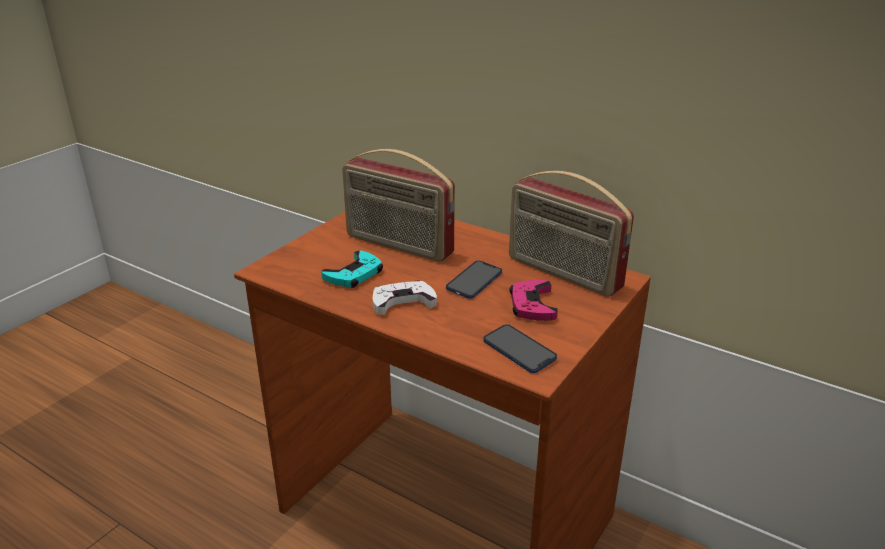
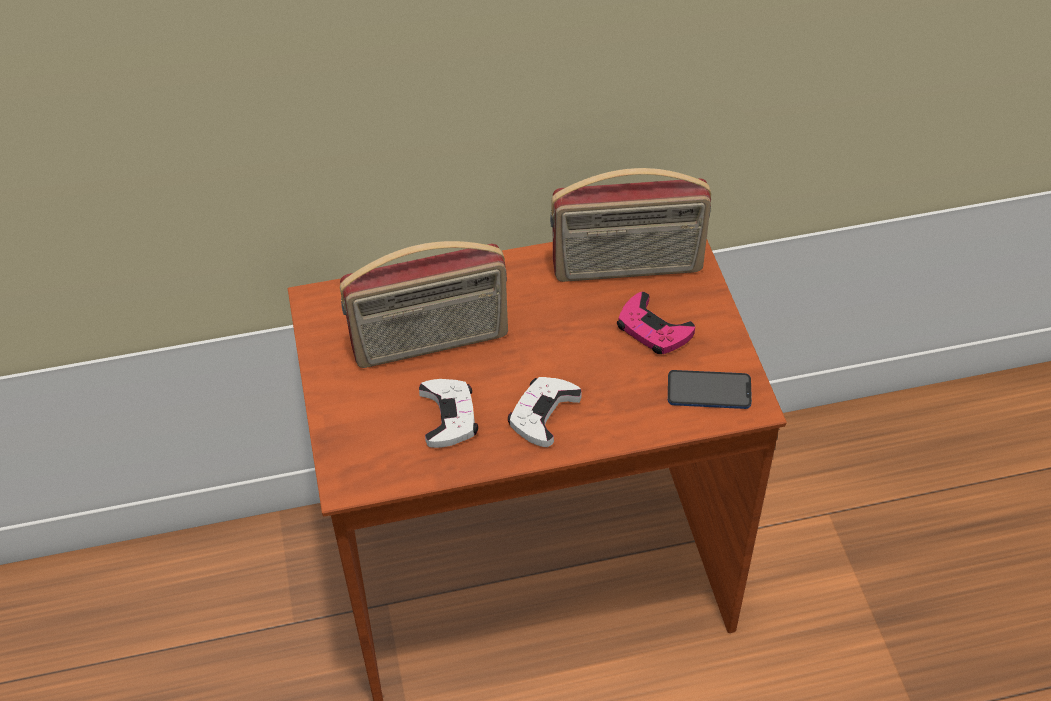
camera: 45 degrees left, 20 degrees up
turquoise game controller [321,250,383,288] -> white game controller [419,379,478,448]
phone [446,260,502,299] -> none

